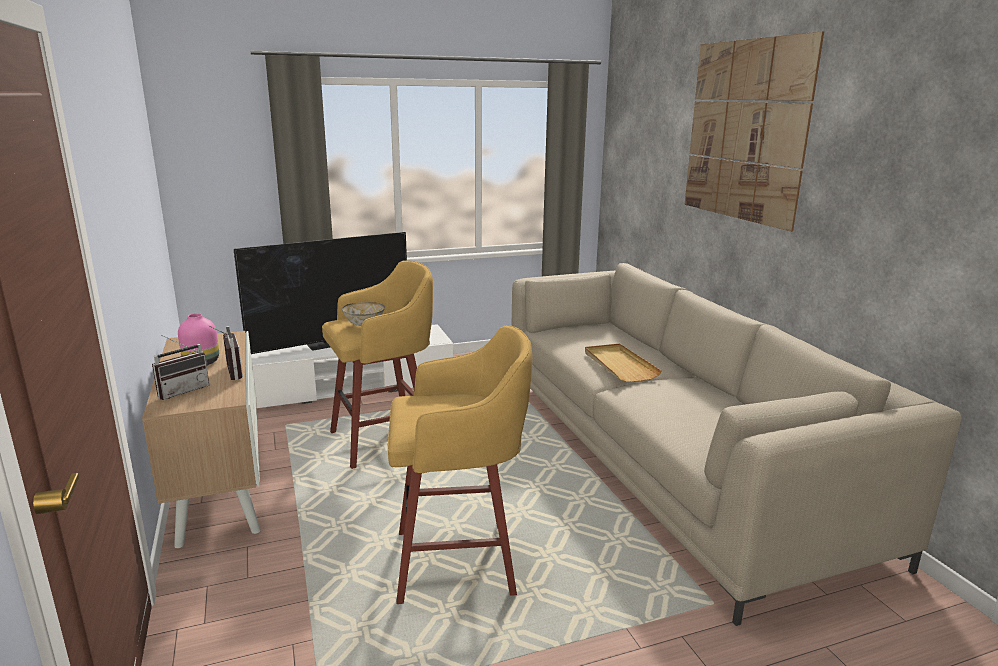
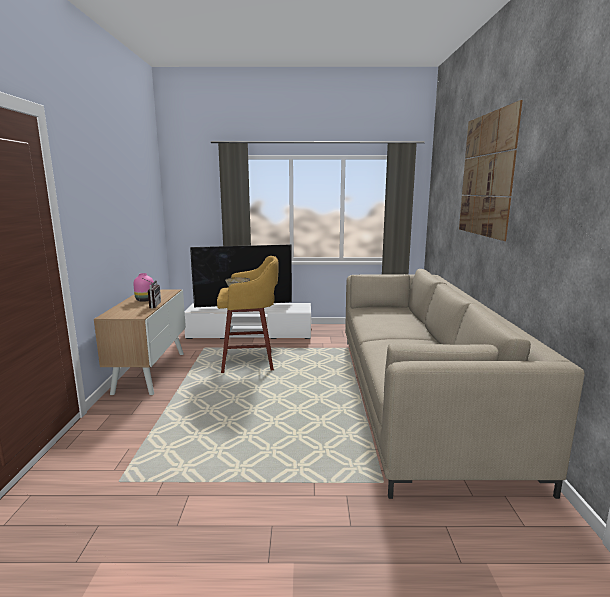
camera: 20 degrees right, 5 degrees down
radio [152,335,209,400] -> none
yellow stool [388,325,533,604] -> none
beige tray [585,343,662,382] -> none

